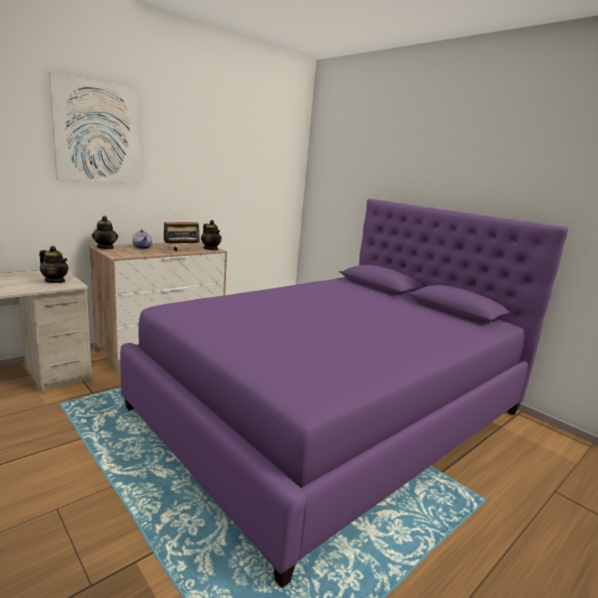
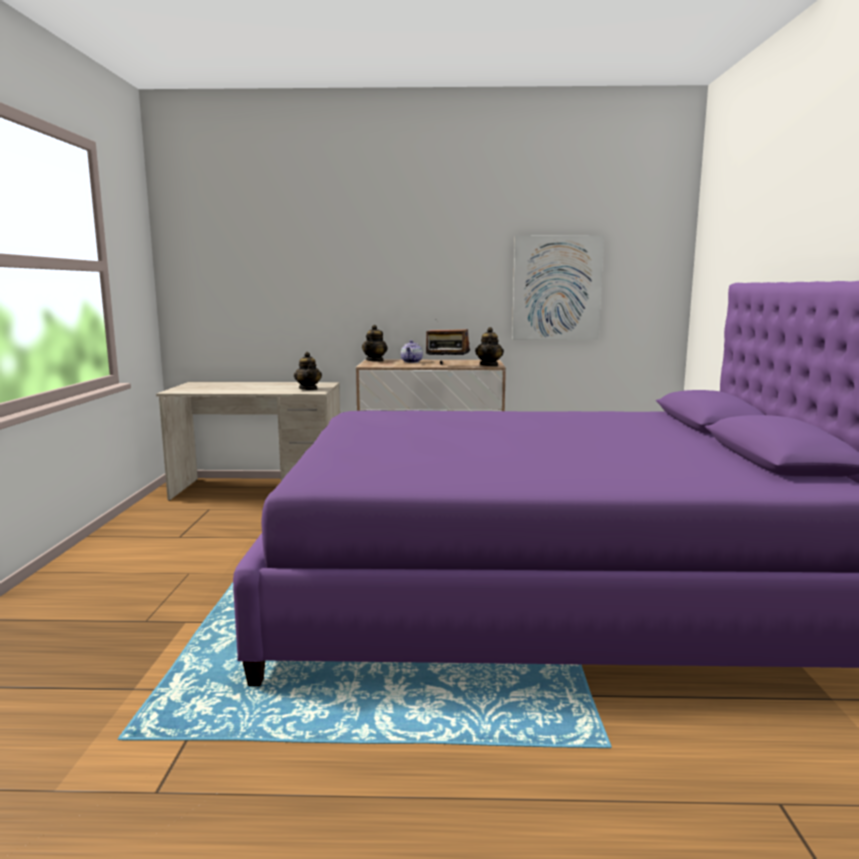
camera: 45 degrees right, 5 degrees down
picture [49,72,140,184] -> picture moved to [512,235,604,340]

